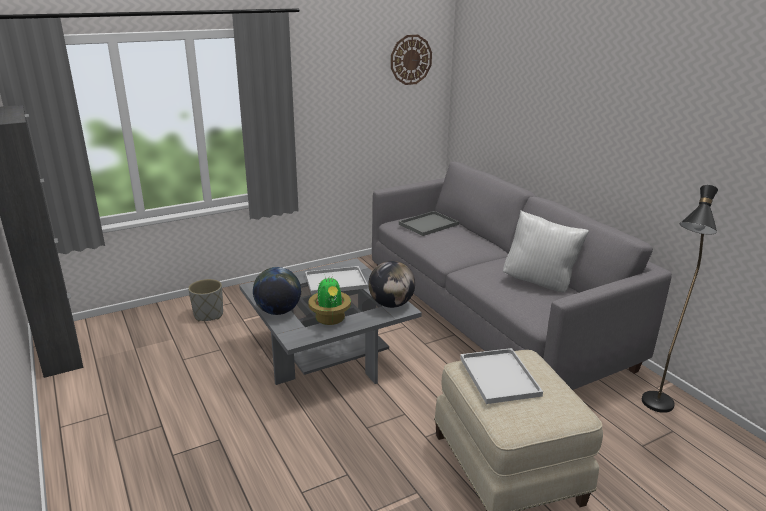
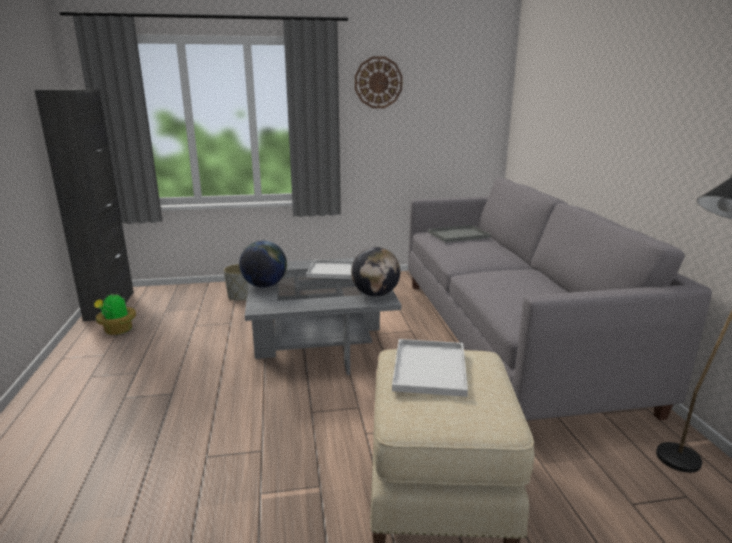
camera: 20 degrees right, 5 degrees down
potted plant [309,275,351,325] -> potted plant moved to [94,293,136,335]
wall clock [391,35,432,85] -> wall clock moved to [355,56,403,108]
white pillow [503,211,589,292] -> none

